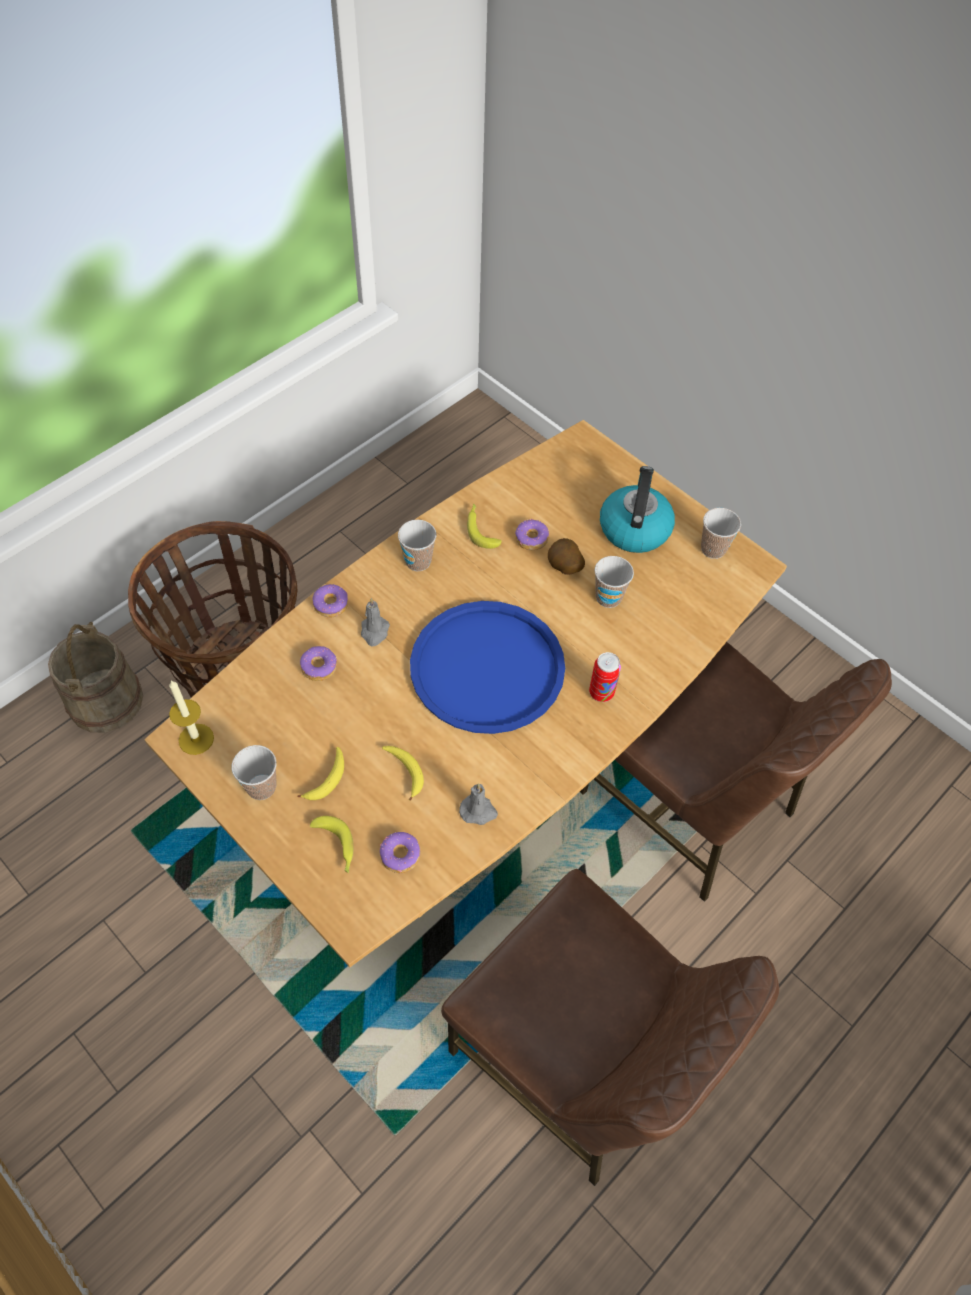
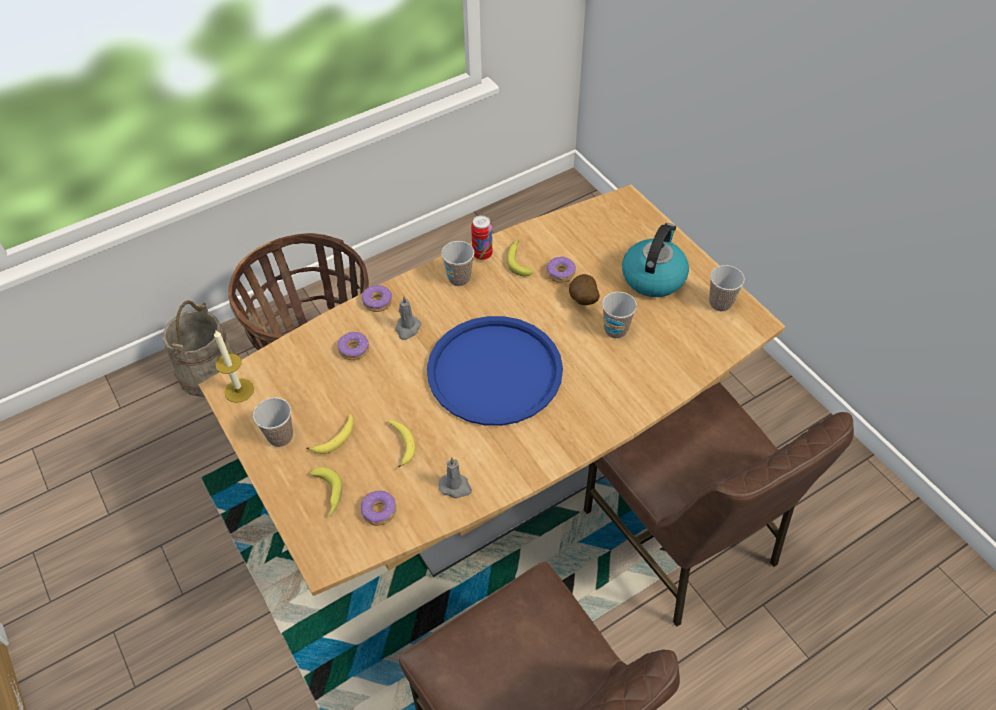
camera: 15 degrees right, 5 degrees down
can [589,652,621,702] -> can moved to [471,215,492,260]

